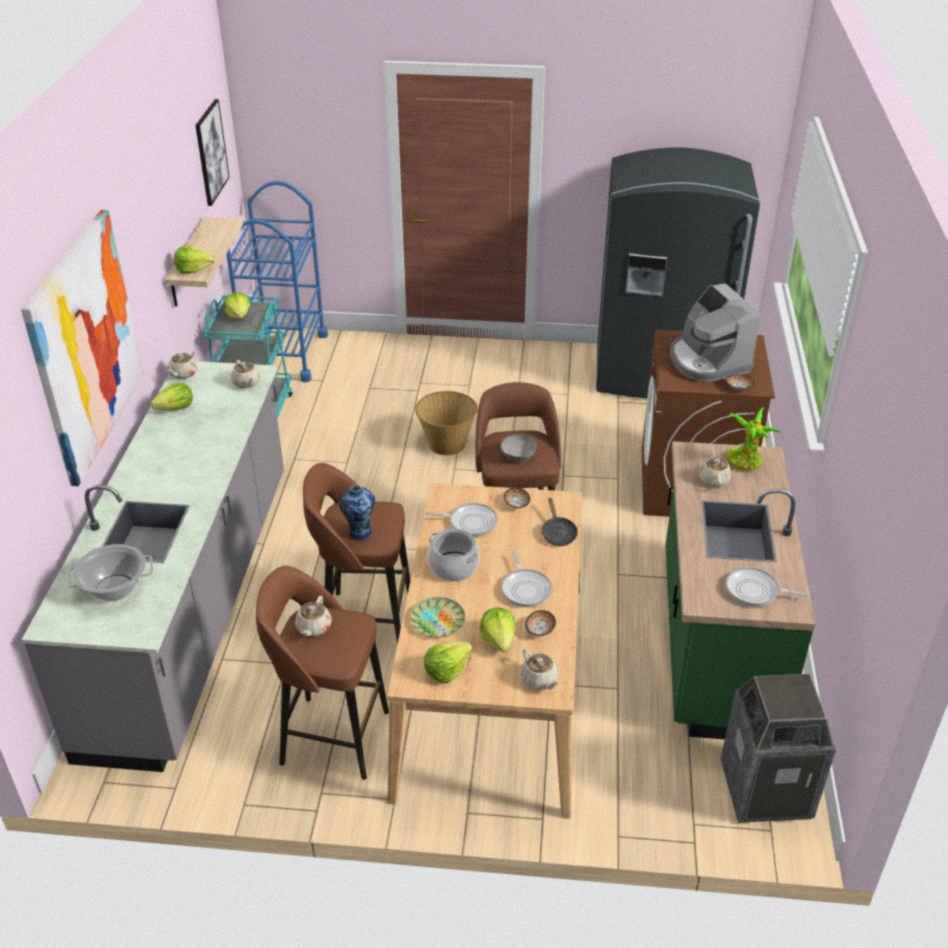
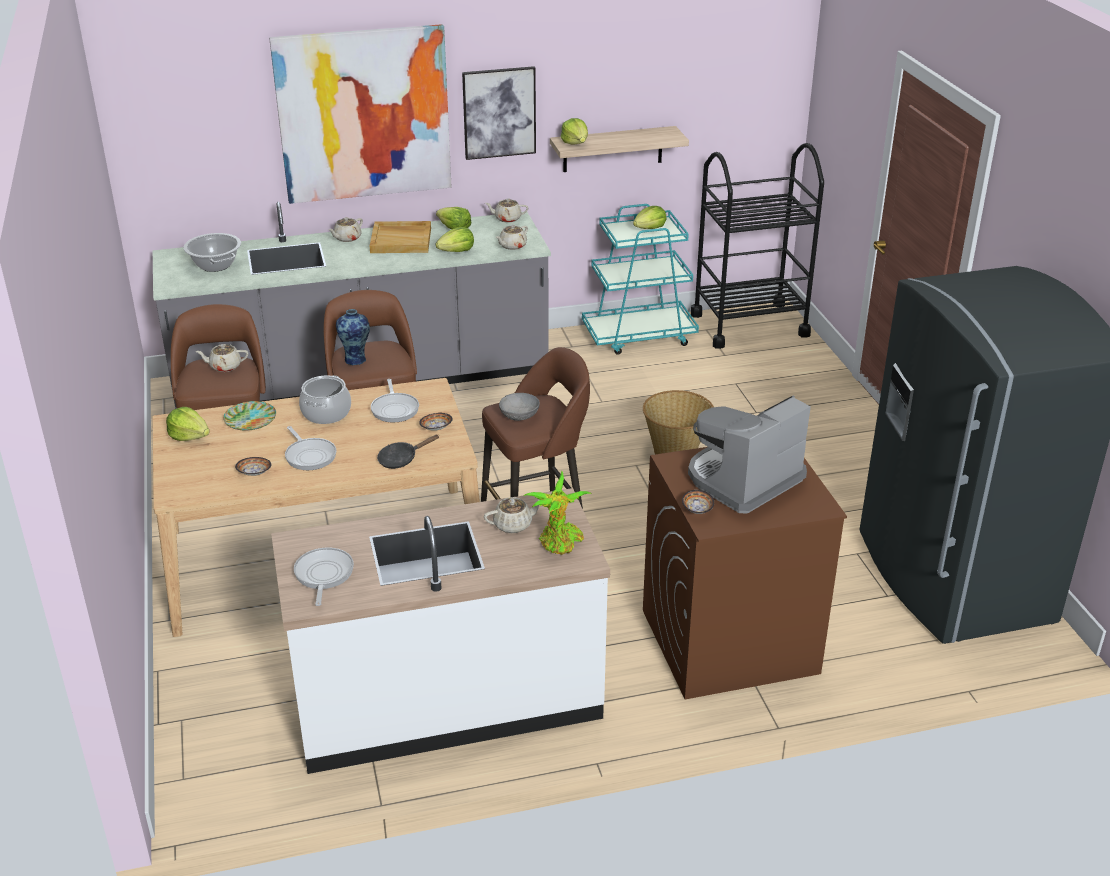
camera: 70 degrees right, 5 degrees down
picture [195,99,230,206] -> picture moved to [462,66,536,160]
blue cart [227,181,328,382] -> black cart [691,143,824,349]
lettuce [479,608,515,653] -> lettuce moved to [436,227,474,252]
frying pan [501,550,552,607] -> frying pan turned 90 degrees counterclockwise [285,426,336,470]
beige teapot [520,648,558,690] -> beige teapot moved to [329,217,363,242]
green counter [665,441,815,739] -> white counter [271,488,610,774]
trash can [721,674,836,823] -> none
none -> beige tray [370,221,431,253]

